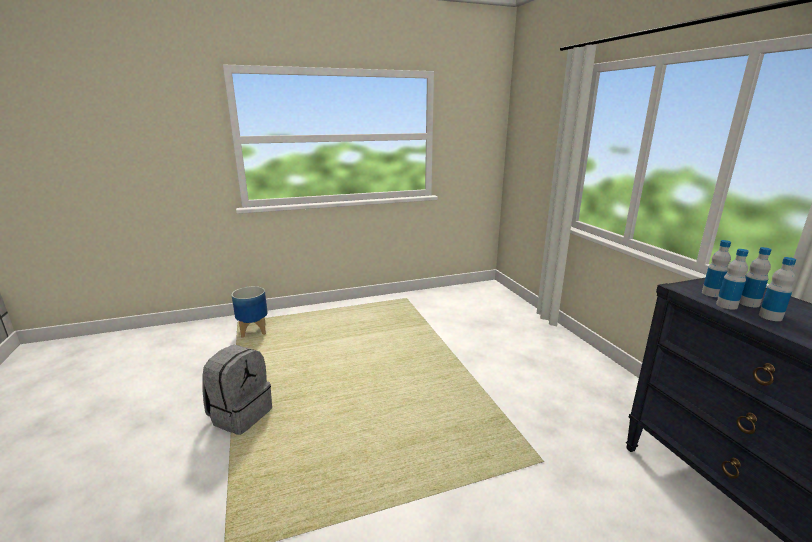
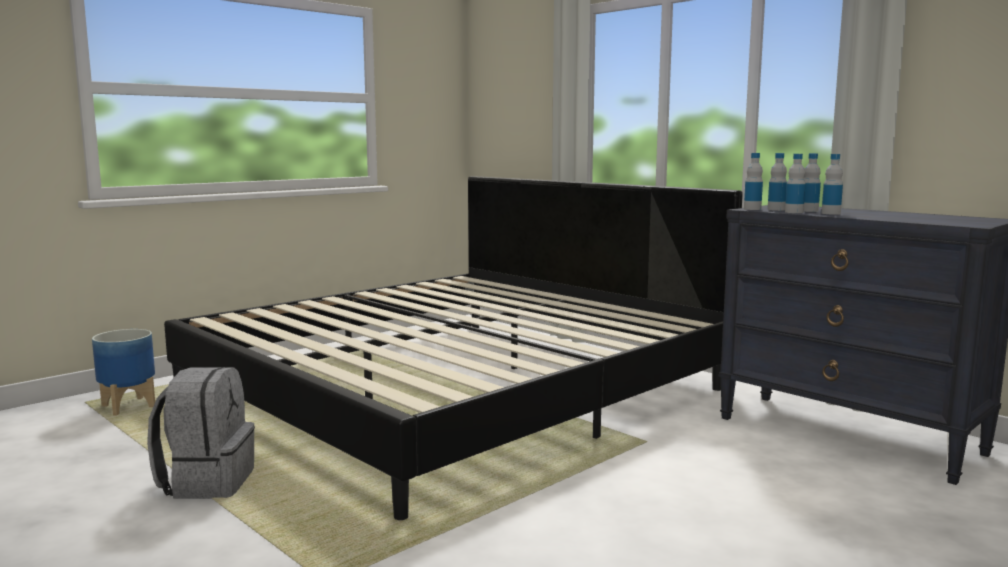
camera: 25 degrees left, 10 degrees down
none -> bed [164,176,743,520]
none -> bottle [744,153,763,210]

